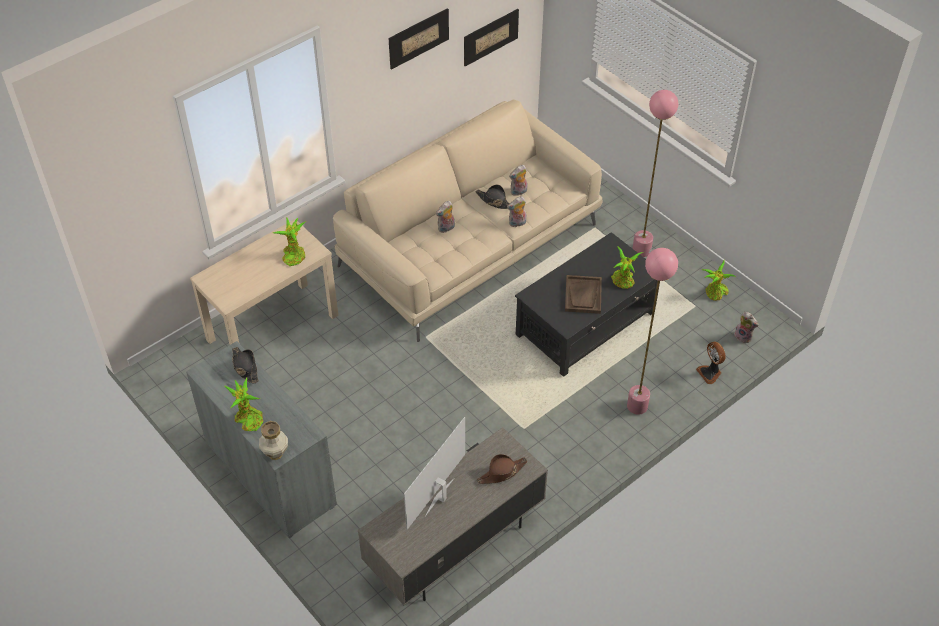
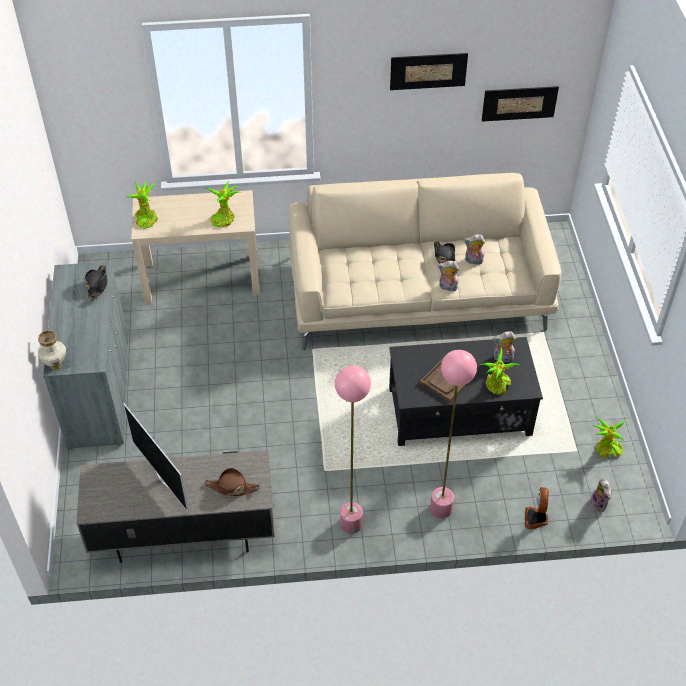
camera: 35 degrees right, 0 degrees up
potted plant [224,378,263,431] -> potted plant moved to [125,181,158,229]
television [404,417,465,530] -> television turned 105 degrees counterclockwise [123,403,189,511]
plush toy [436,201,455,233] -> plush toy moved to [493,331,516,362]
pink floor lamp [632,90,679,257] -> pink floor lamp moved to [335,366,371,534]

